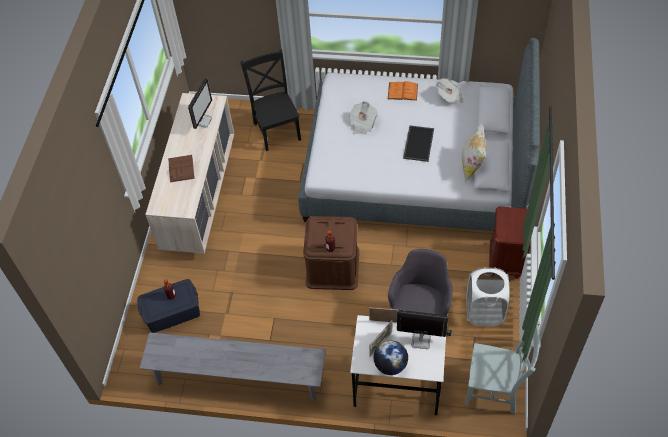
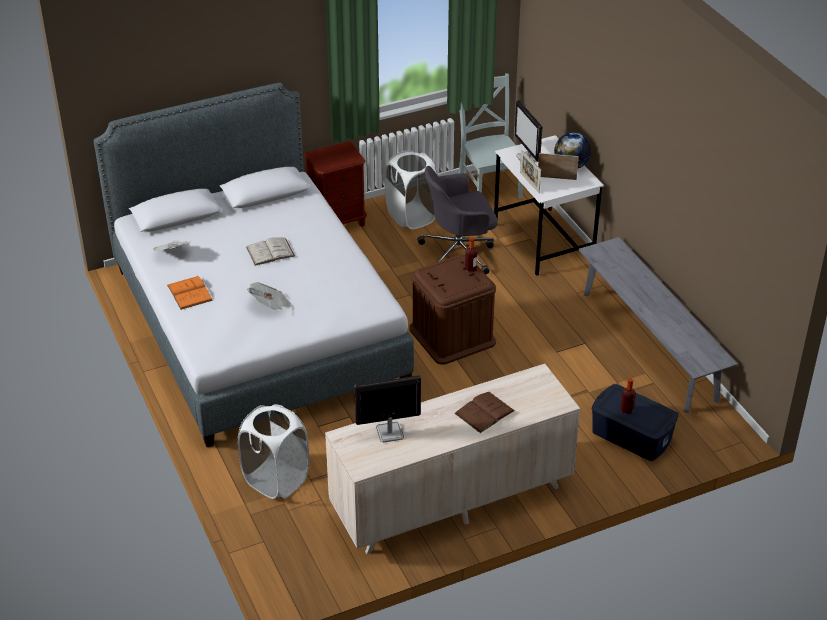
camera: 125 degrees left, 15 degrees down
black chair [240,49,301,151] -> white laundry basket [238,404,309,499]
tray [403,125,434,162] -> white book [246,237,295,266]
pillow [462,123,486,183] -> none

